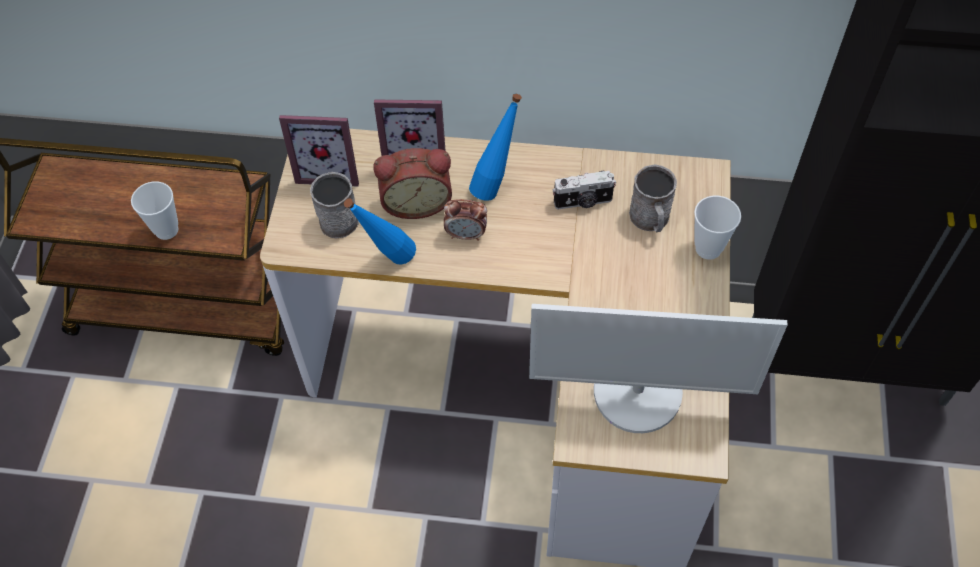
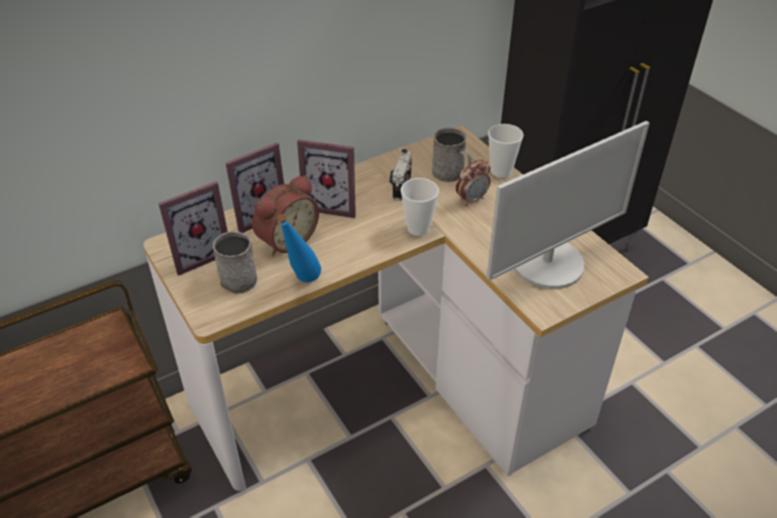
camera: 40 degrees left, 15 degrees down
cup [131,181,179,240] -> cup moved to [400,178,439,236]
alarm clock [444,199,487,241] -> alarm clock moved to [456,159,490,206]
blue bottle [469,94,522,201] -> picture frame [297,139,356,218]
camera [552,171,616,209] -> camera turned 150 degrees clockwise [390,149,412,201]

